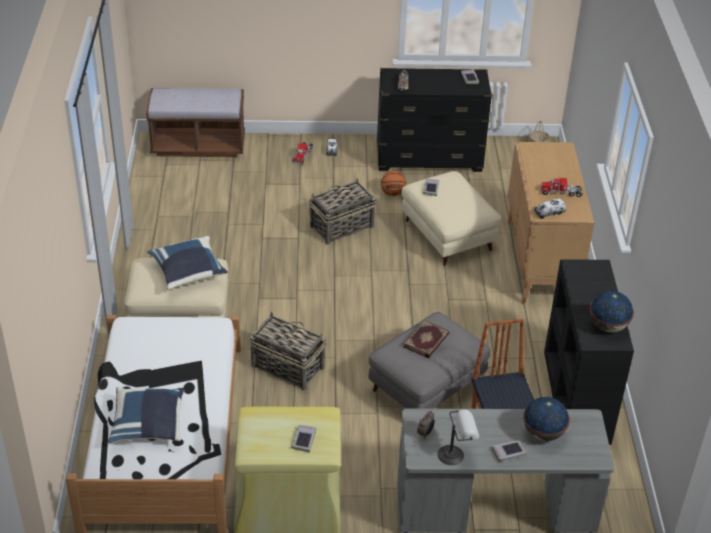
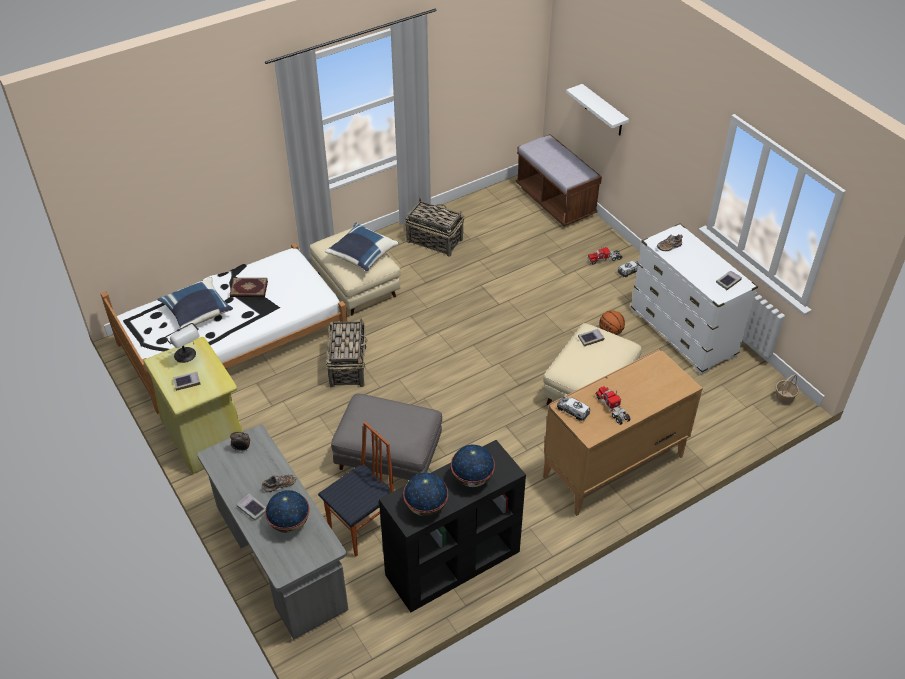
camera: 60 degrees right, 5 degrees up
basket [309,178,376,245] -> basket moved to [405,198,465,257]
black dresser [377,68,492,172] -> white dresser [631,224,758,375]
book [403,320,449,358] -> book moved to [230,278,268,297]
table lamp [437,409,479,465] -> table lamp moved to [165,323,200,363]
none -> shoe [262,475,296,493]
none -> globe [451,445,495,487]
none -> white shelf [566,84,629,135]

